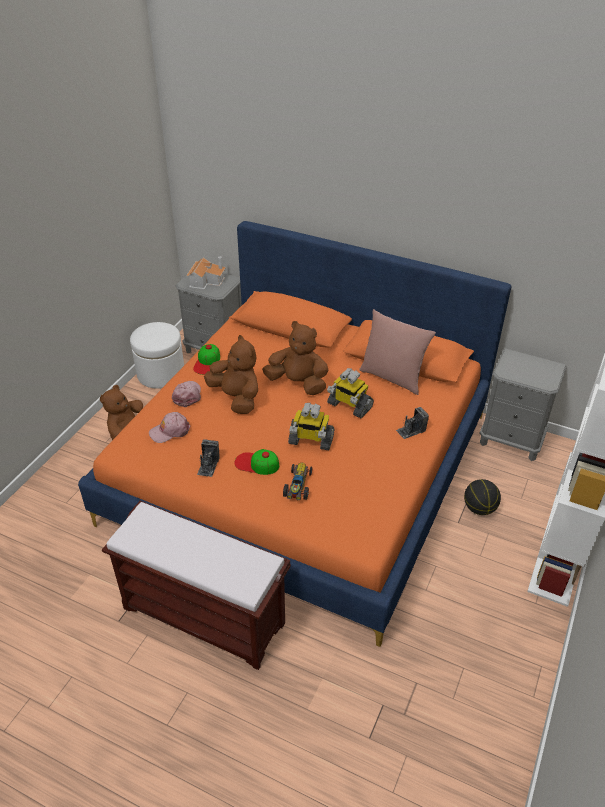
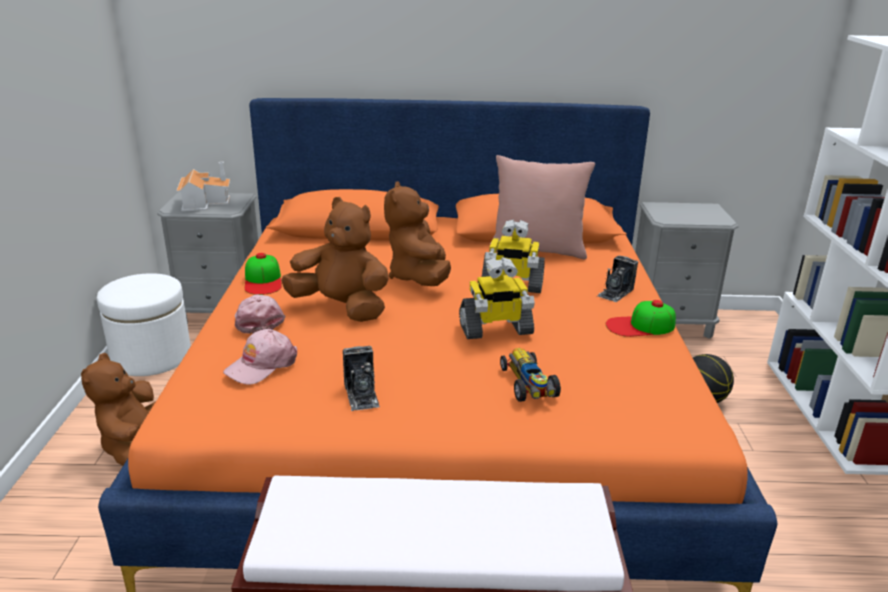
camera: 25 degrees left, 15 degrees down
cap [234,449,279,475] -> cap moved to [606,300,676,337]
brown plush toy [262,321,329,395] -> brown plush toy turned 90 degrees counterclockwise [384,181,451,286]

